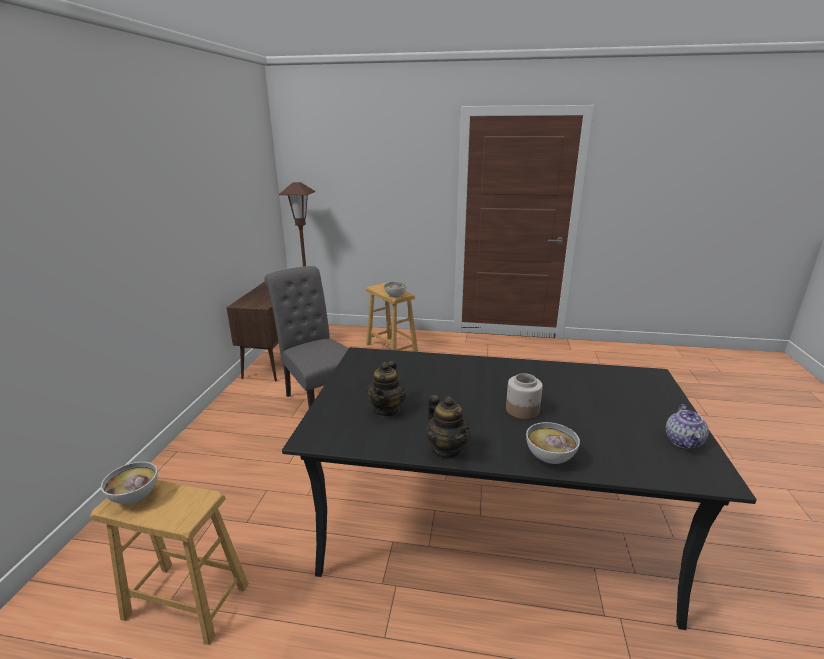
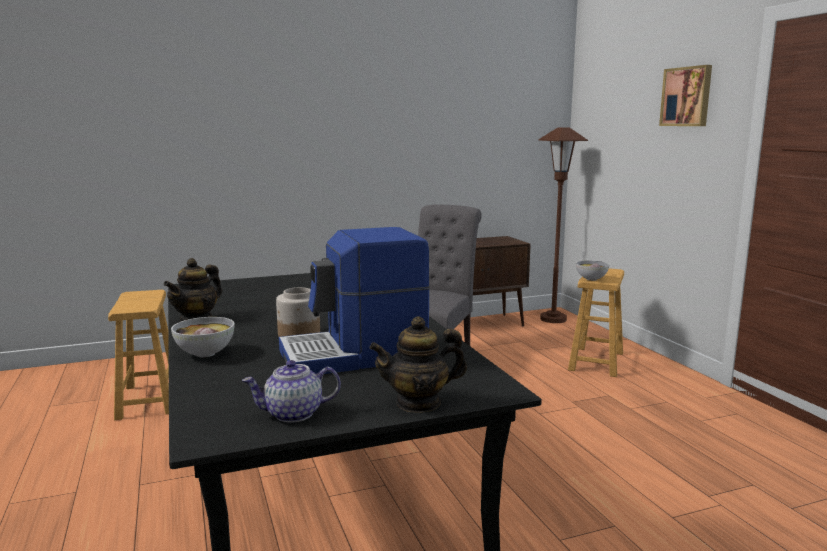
camera: 60 degrees right, 10 degrees down
bowl [101,462,158,504] -> none
teapot [366,361,406,417] -> teapot moved to [369,316,467,413]
none -> coffee machine [279,227,430,374]
none -> picture [659,65,712,126]

